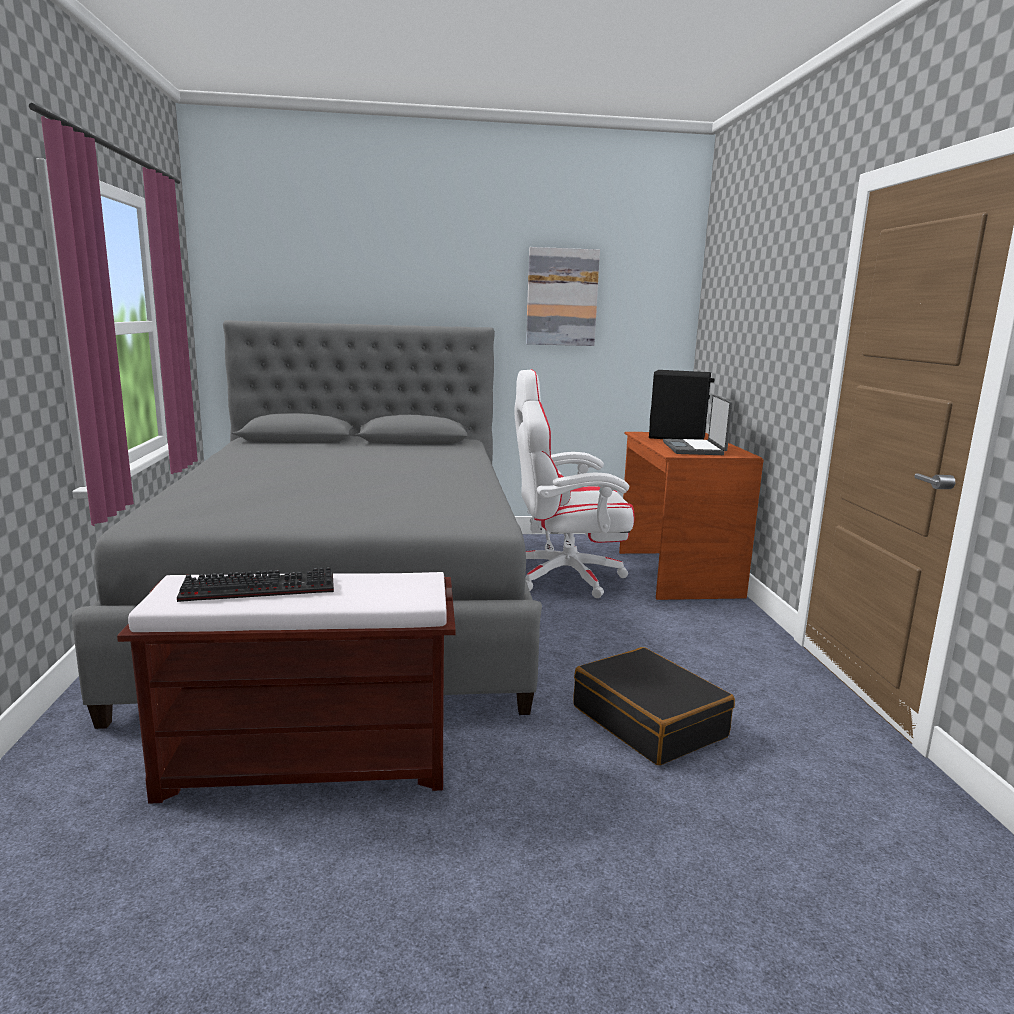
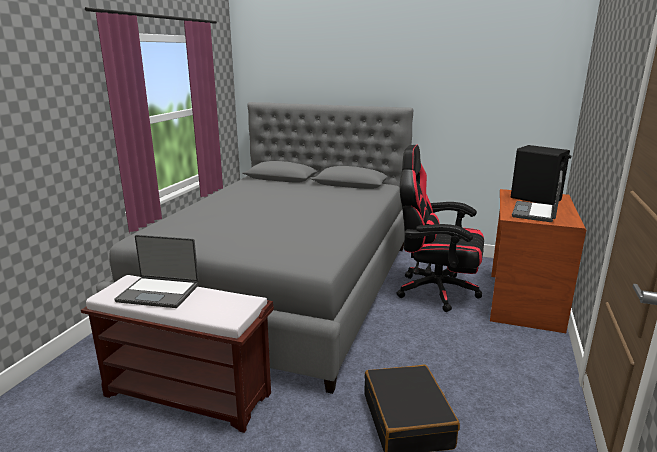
camera: 25 degrees right, 5 degrees up
keyboard [177,567,334,602] -> laptop [114,235,199,308]
white office chair [514,369,635,598] -> black office chair [397,145,484,312]
picture [526,247,600,346] -> none

